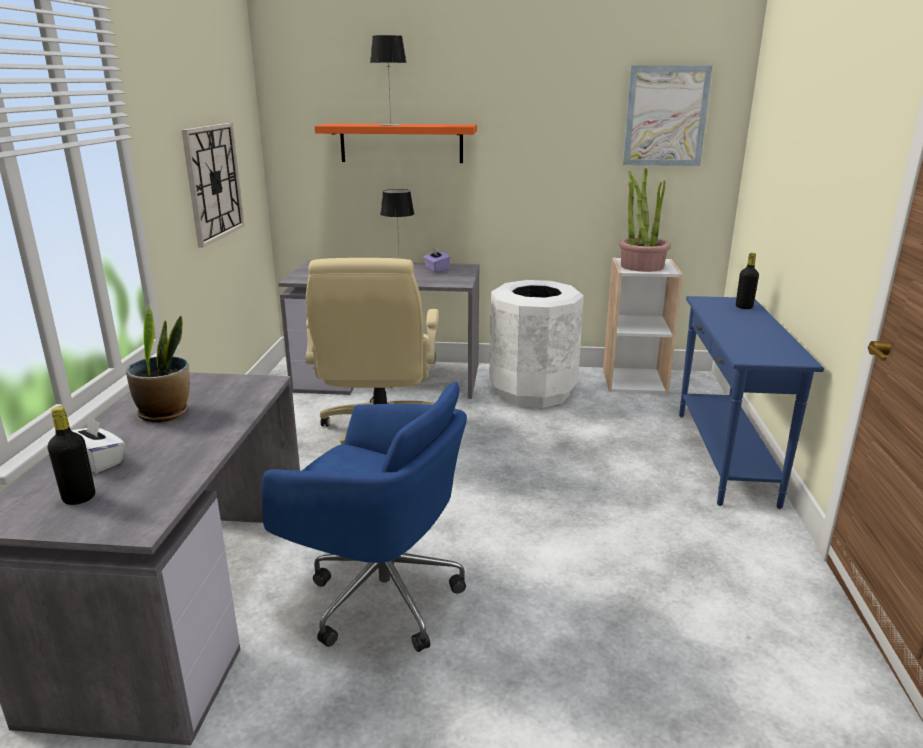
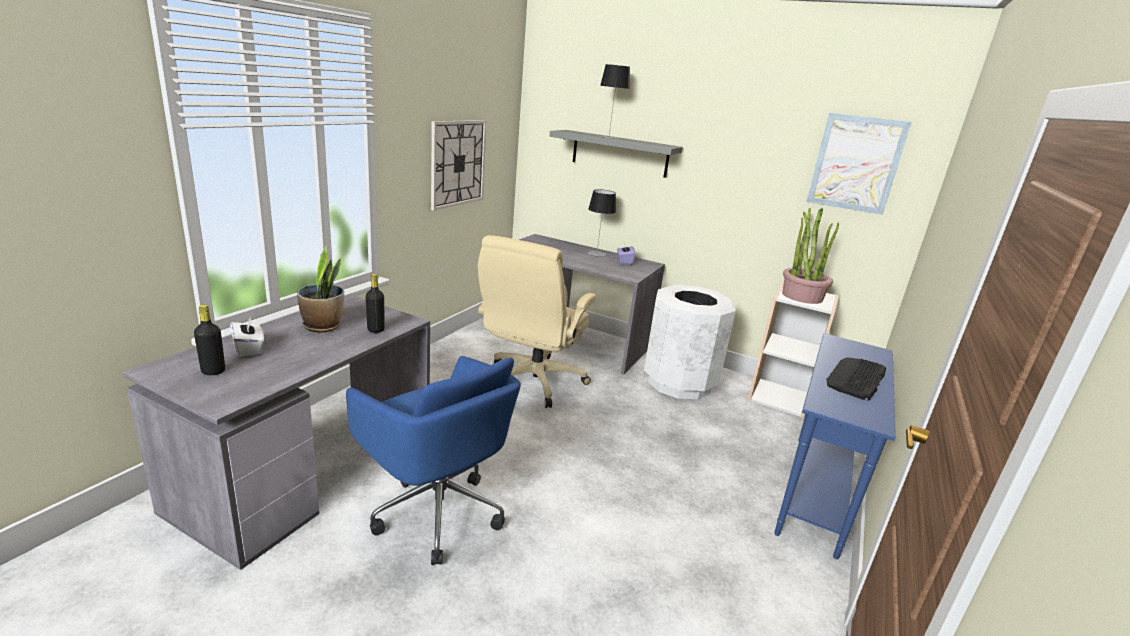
camera: 20 degrees right, 0 degrees up
orange shelf [315,123,477,163] -> grey shelf [550,130,683,178]
black bottle [736,253,759,309] -> black bottle moved to [366,274,385,333]
none -> keyboard [826,357,886,400]

